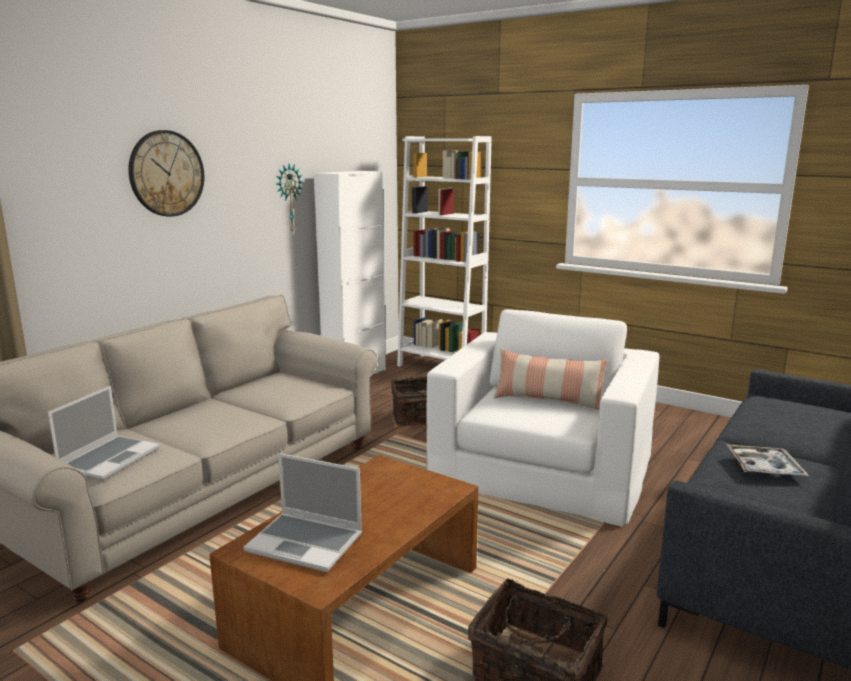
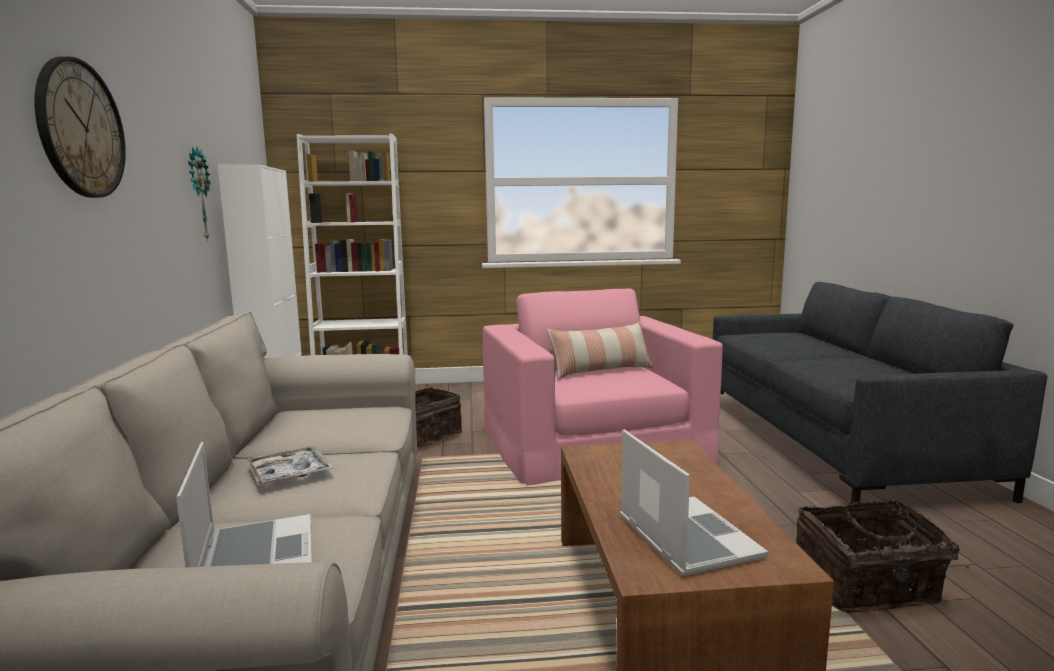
camera: 40 degrees left, 5 degrees down
laptop [244,453,362,572] -> laptop turned 90 degrees counterclockwise [620,429,768,576]
white armchair [426,309,660,526] -> pink armchair [483,289,723,486]
tray [727,445,809,476] -> tray moved to [245,446,333,485]

